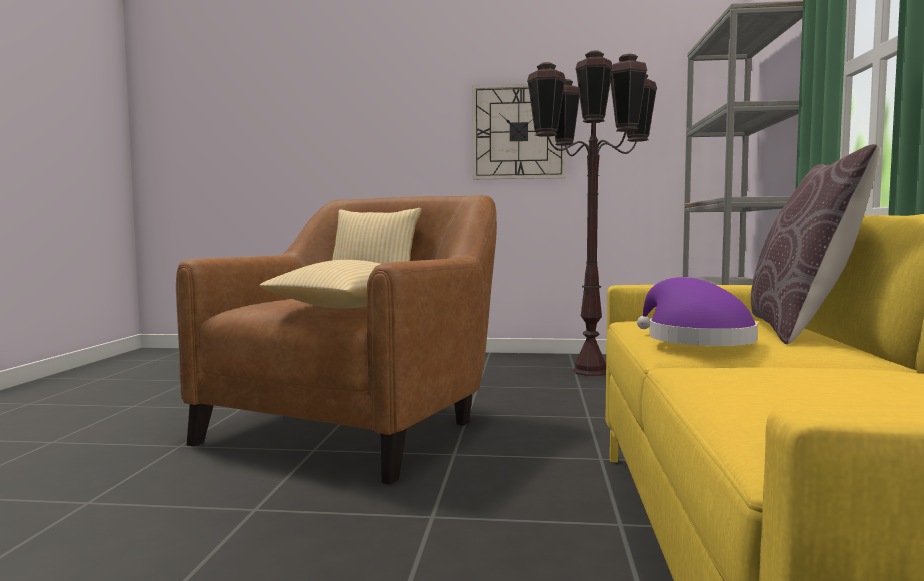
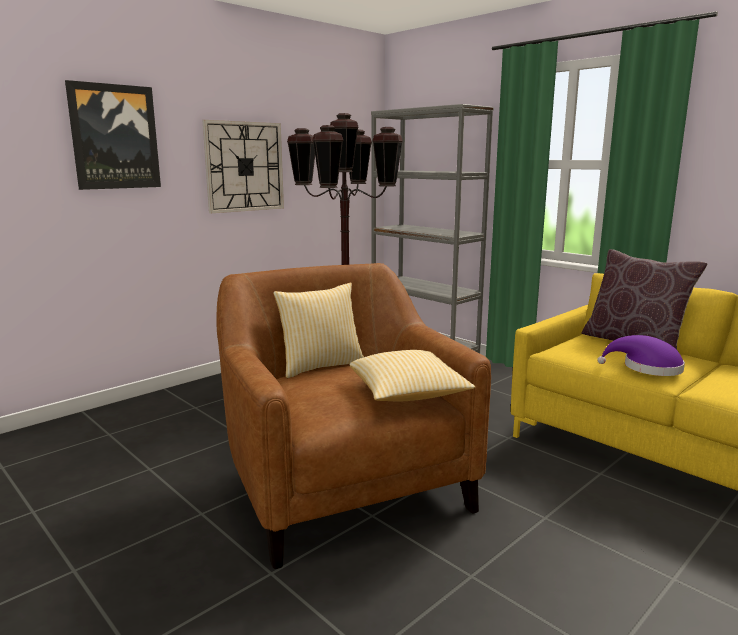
camera: 50 degrees left, 10 degrees up
none -> picture [65,80,161,190]

